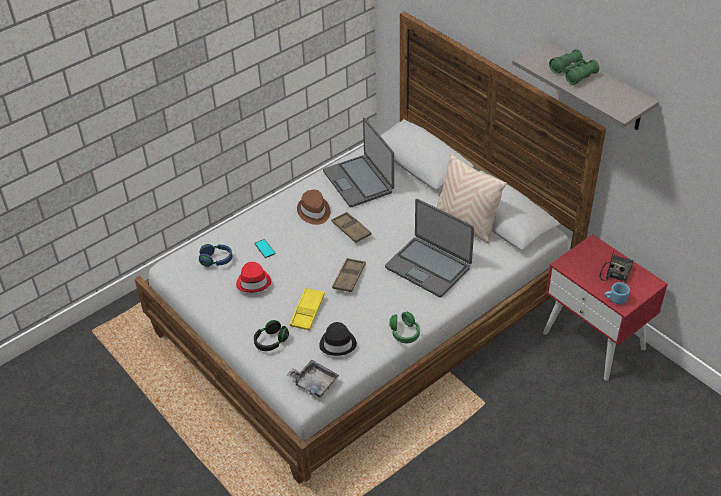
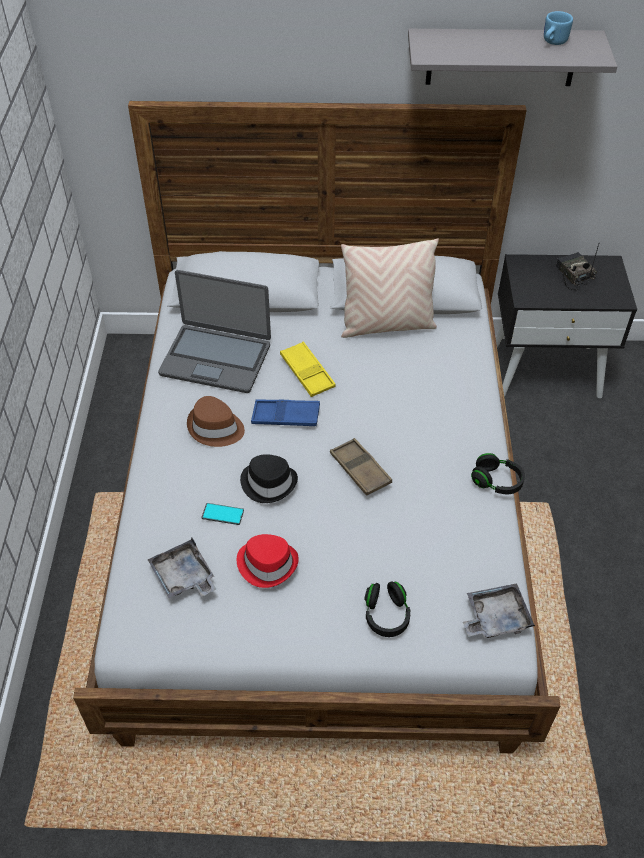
camera: 50 degrees left, 5 degrees up
blue headphones [199,244,232,267] -> grey tray [147,538,216,598]
yellow tray [290,287,325,330] -> yellow tray moved to [280,342,335,397]
black hat [319,322,357,356] -> black hat moved to [240,454,298,503]
brown tray [331,212,371,243] -> blue tray [251,399,320,426]
laptop [385,199,474,297] -> none
green headphones [390,312,420,343] -> black headphones [471,453,525,494]
red nightstand [543,234,668,381] -> black nightstand [496,254,637,398]
green binoculars [549,49,599,85] -> none
blue mug [605,282,630,305] -> blue mug moved to [544,11,573,45]

